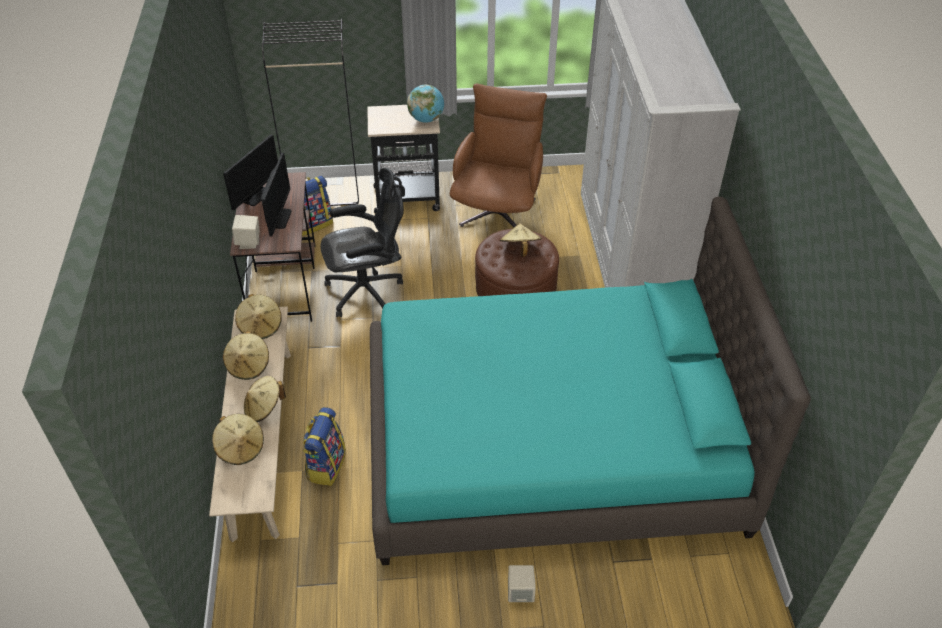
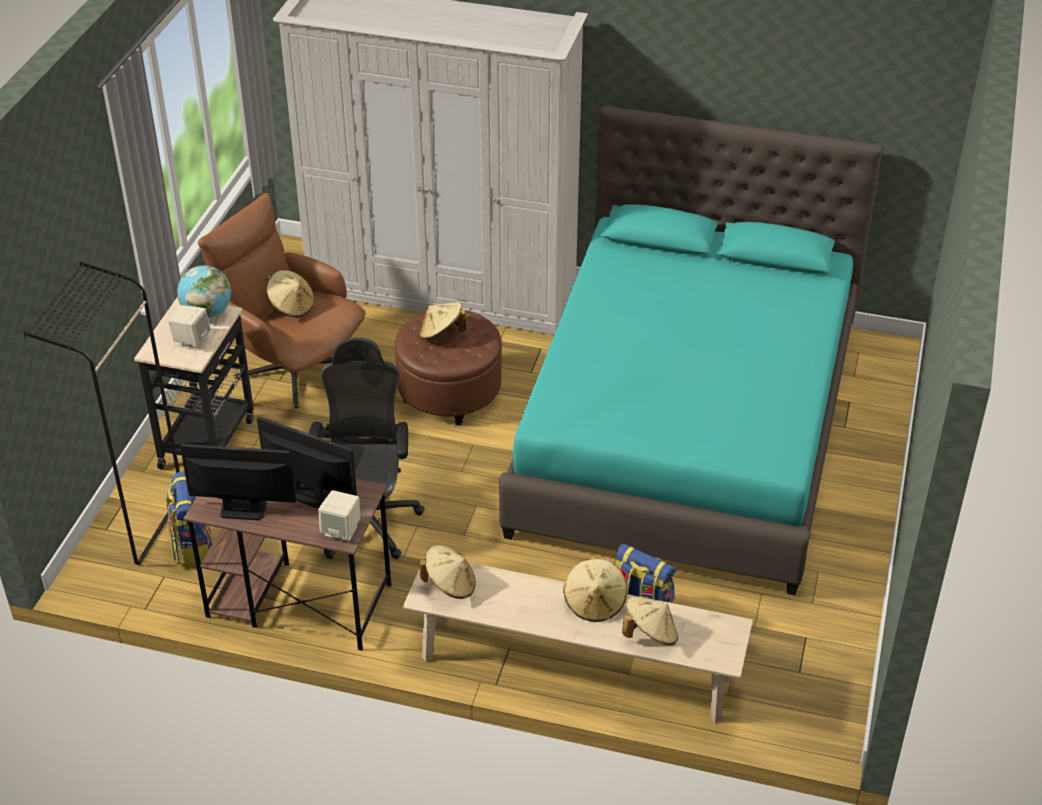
camera: 70 degrees left, 5 degrees down
monitor [223,134,278,210] -> monitor turned 45 degrees counterclockwise [180,444,296,520]
beige hat [223,331,269,380] -> beige hat moved to [266,270,314,317]
beige speaker [508,565,536,602] -> beige speaker moved to [168,305,211,351]

